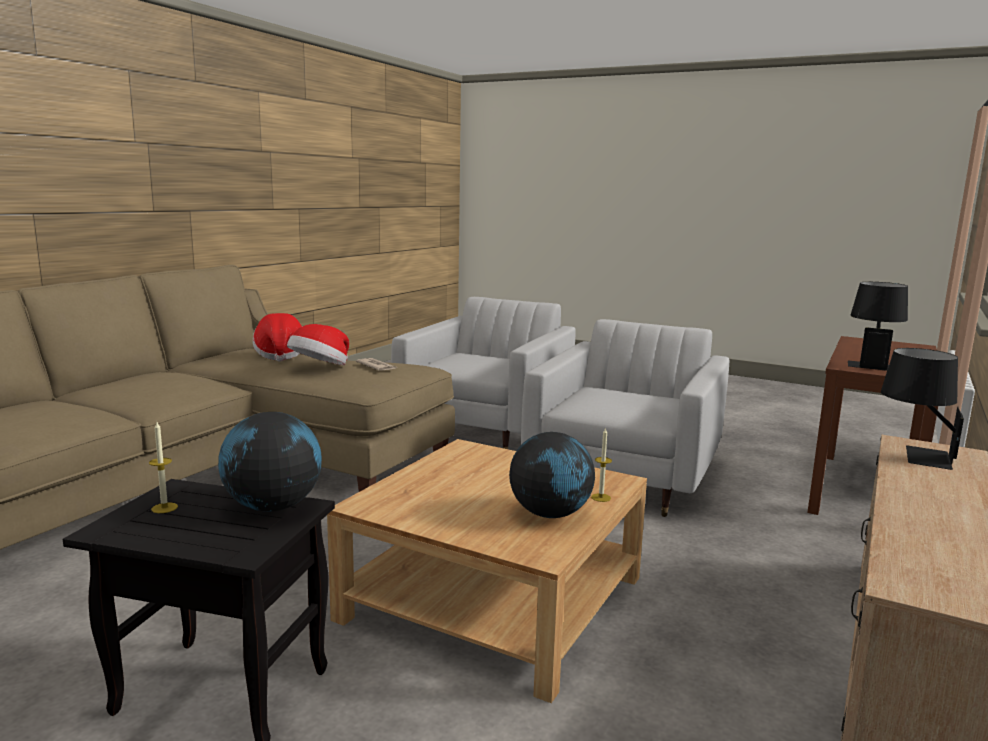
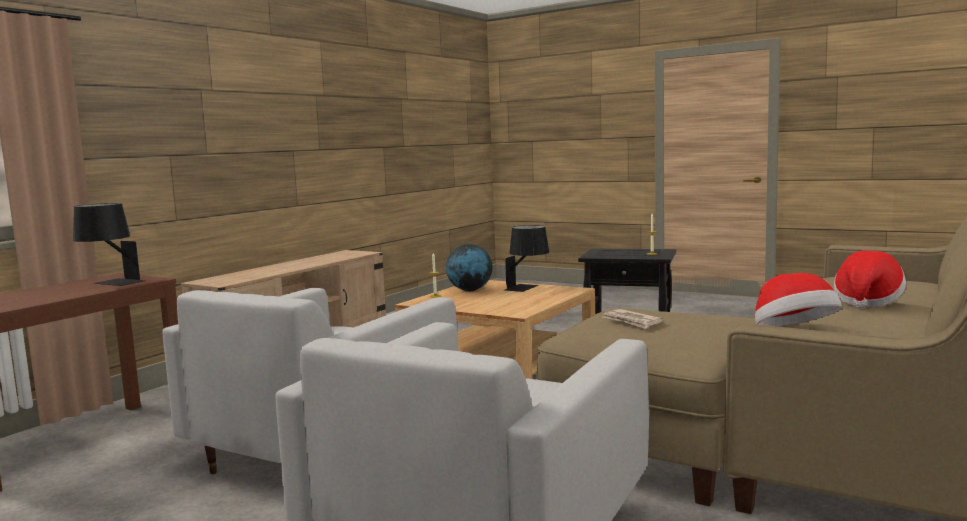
camera: 175 degrees left, 5 degrees down
globe [218,412,322,512] -> none
hat [287,324,349,365] -> hat moved to [834,251,906,309]
black table lamp [881,348,964,470] -> black table lamp moved to [505,225,549,292]

